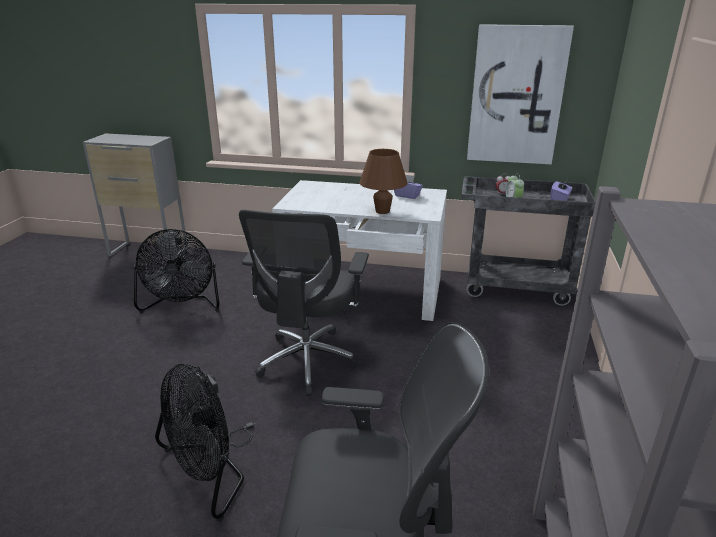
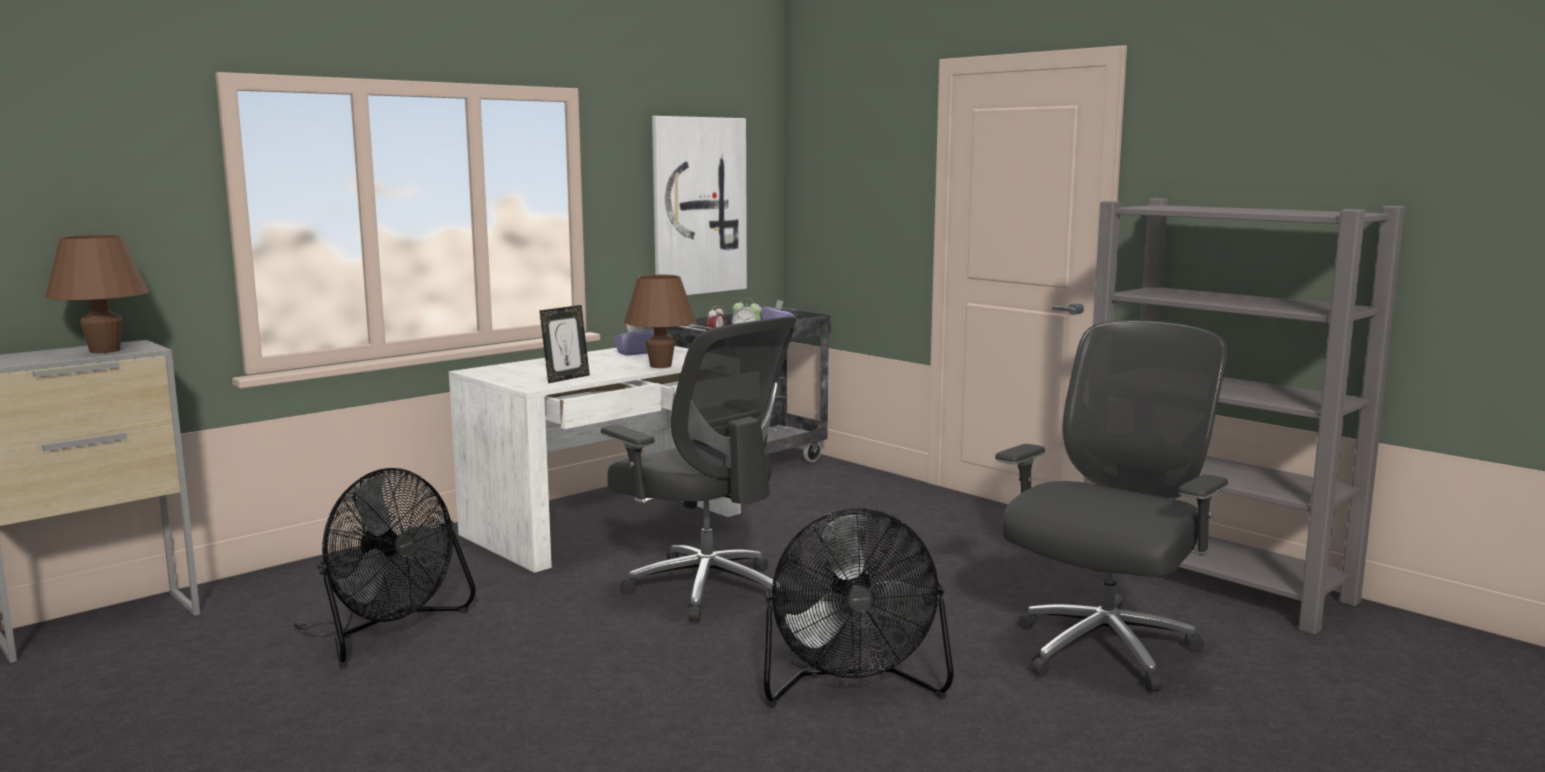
camera: 55 degrees left, 15 degrees down
none -> brown table lamp [45,235,149,353]
none -> picture frame [540,305,590,383]

